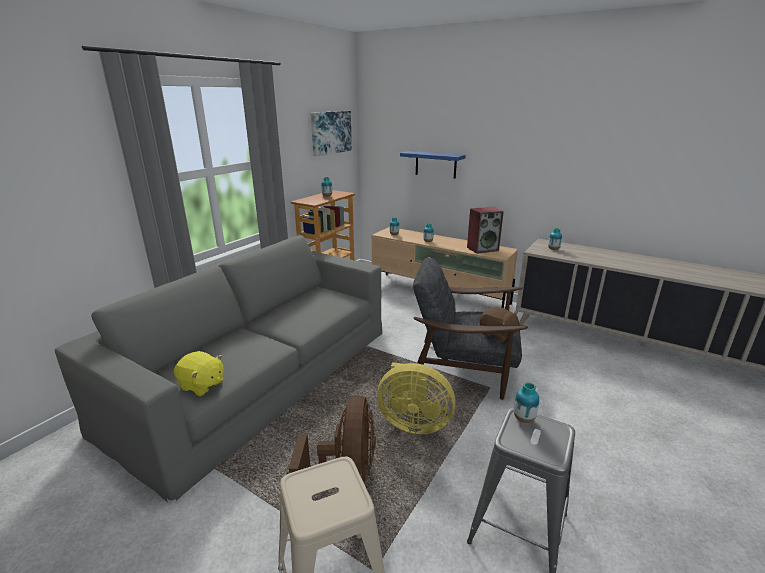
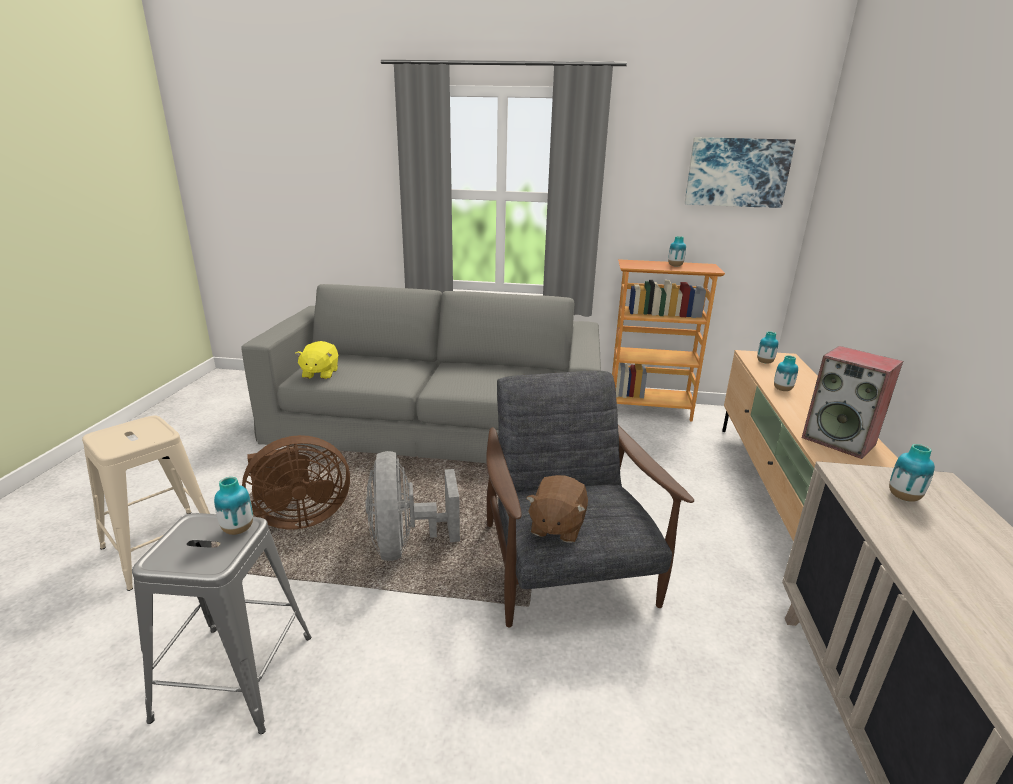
camera: 65 degrees right, 0 degrees up
yellow fan [377,362,455,434] -> grey fan [366,451,460,561]
blue shelf [400,151,466,179] -> none

